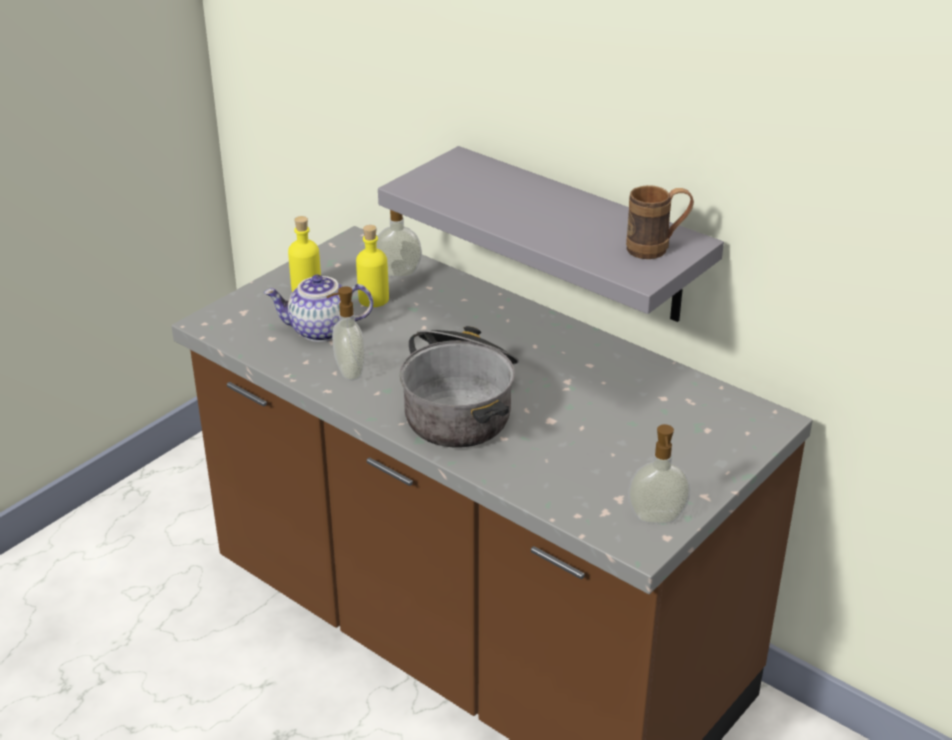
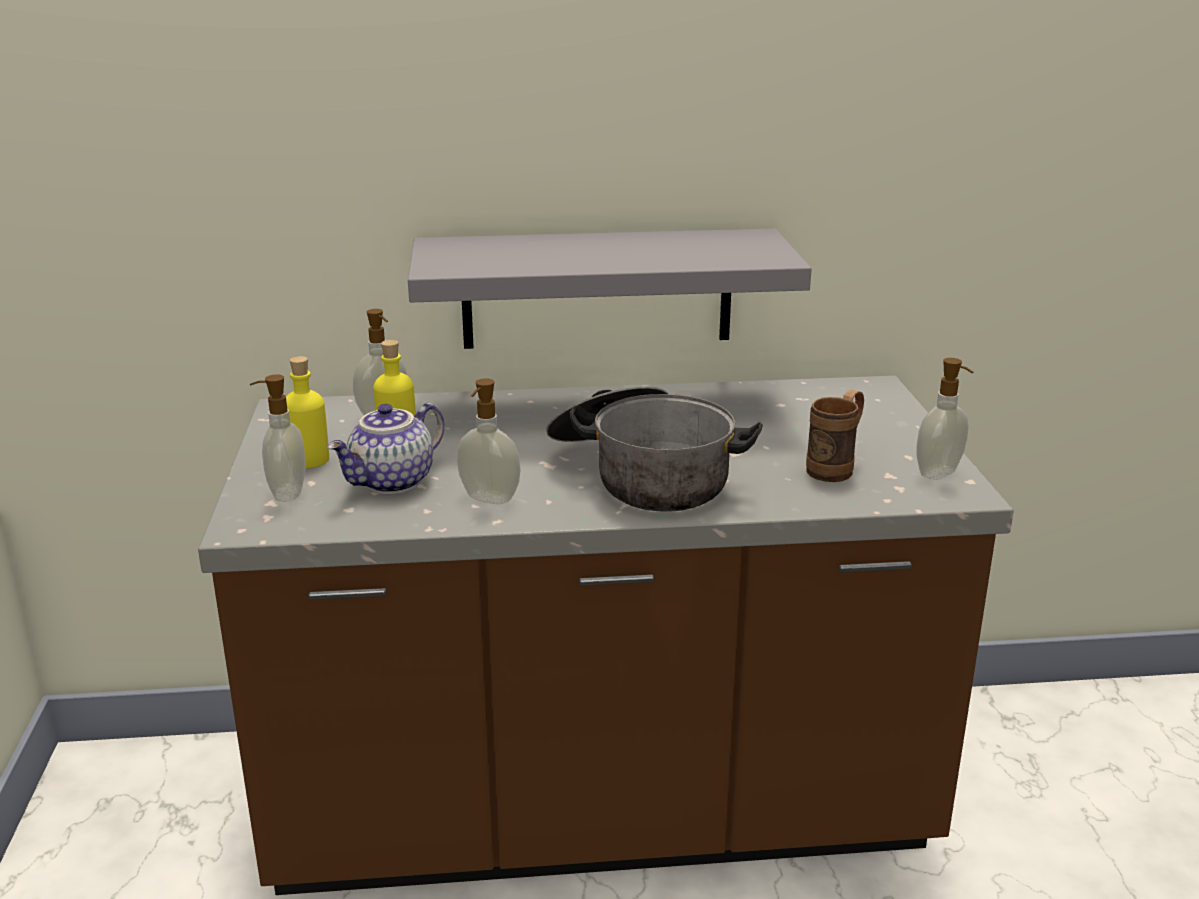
camera: 45 degrees left, 10 degrees down
brown mug [626,185,694,259] -> brown mug moved to [806,390,864,482]
none -> soap dispenser [250,374,306,502]

